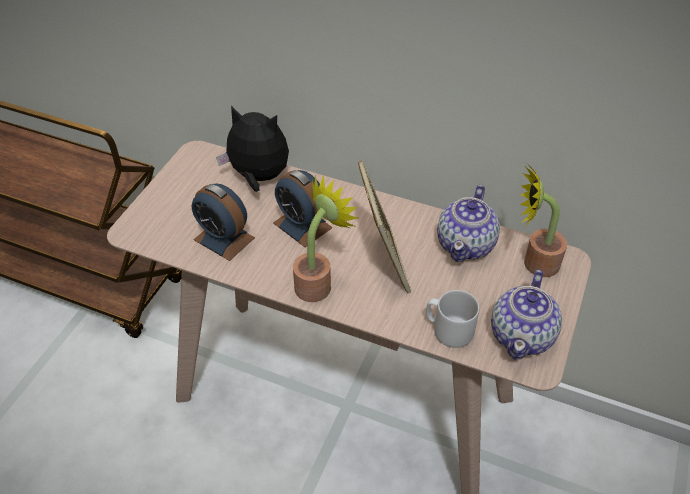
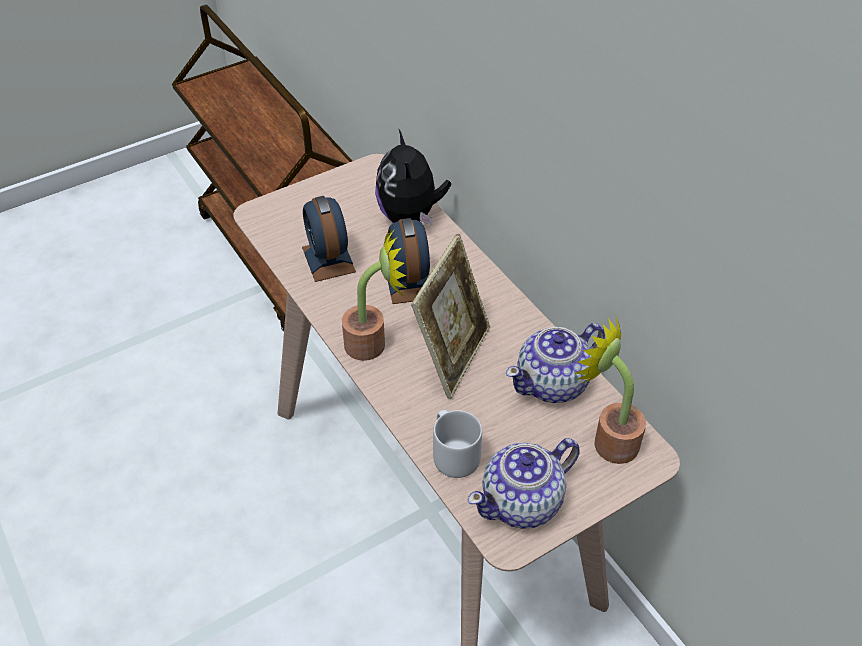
camera: 35 degrees right, 0 degrees up
plush toy [216,106,289,192] -> plush toy turned 150 degrees counterclockwise [375,128,451,226]

